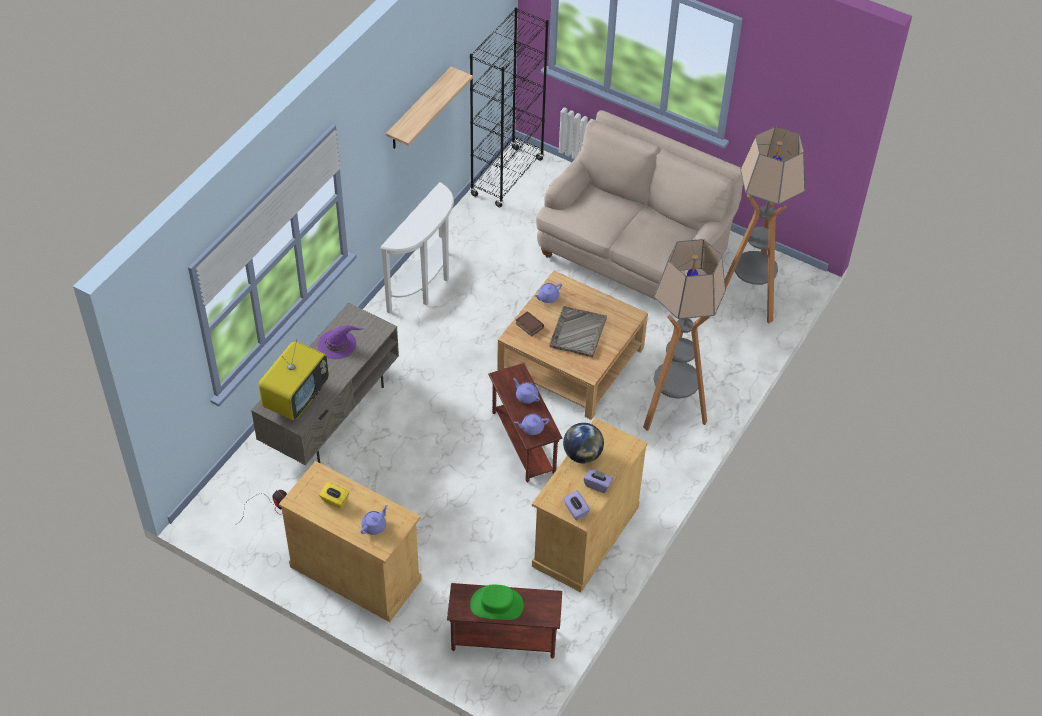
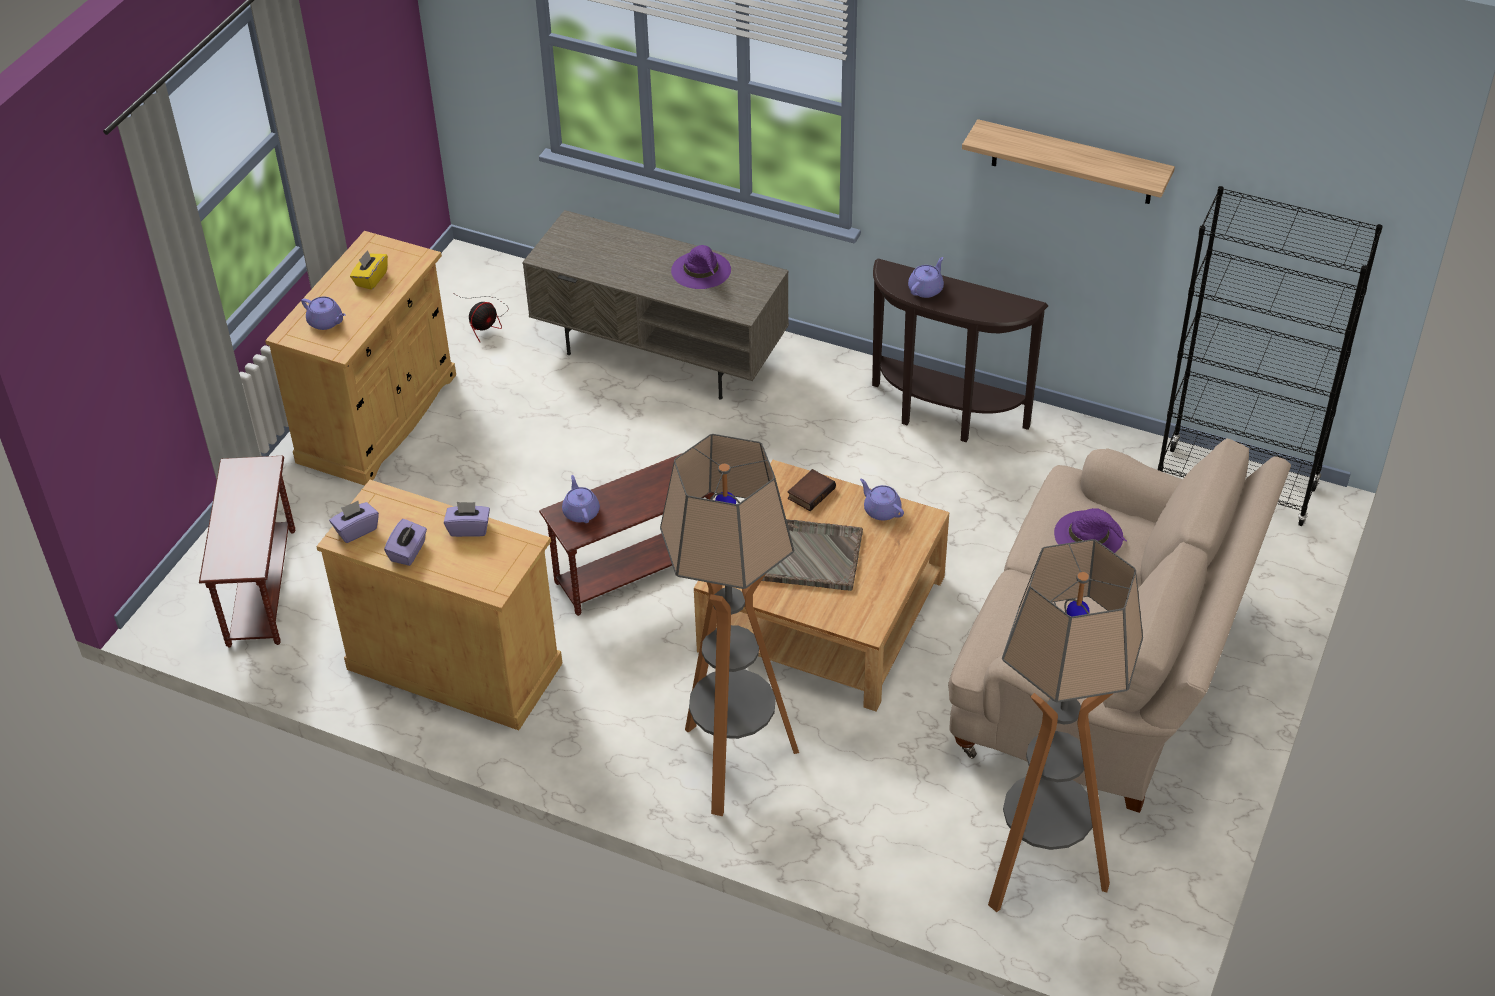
camera: 85 degrees right, 5 degrees down
television [258,339,329,420] -> none
white console table [380,182,454,314] -> brown console table [872,259,1048,442]
green hat [470,584,524,620] -> none
purple teapot [513,378,540,404] -> purple teapot moved to [908,257,944,298]
globe [563,423,604,463] -> purple tissue box [444,502,490,537]
none -> purple hat [1054,508,1127,553]

